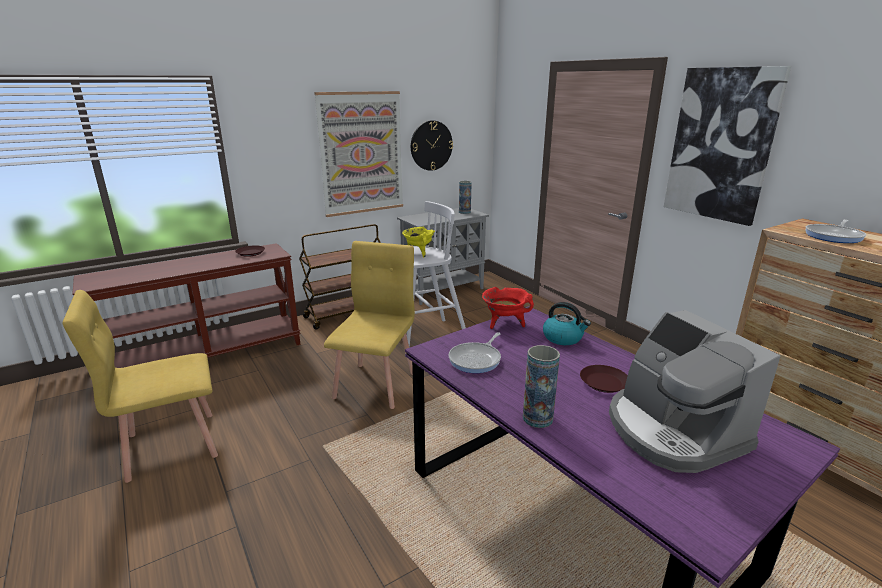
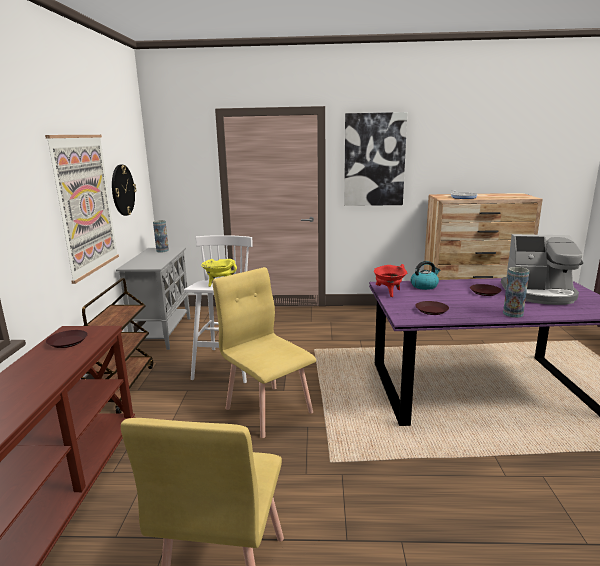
camera: 55 degrees left, 5 degrees down
frying pan [448,333,501,373] -> brown plate [415,301,449,315]

